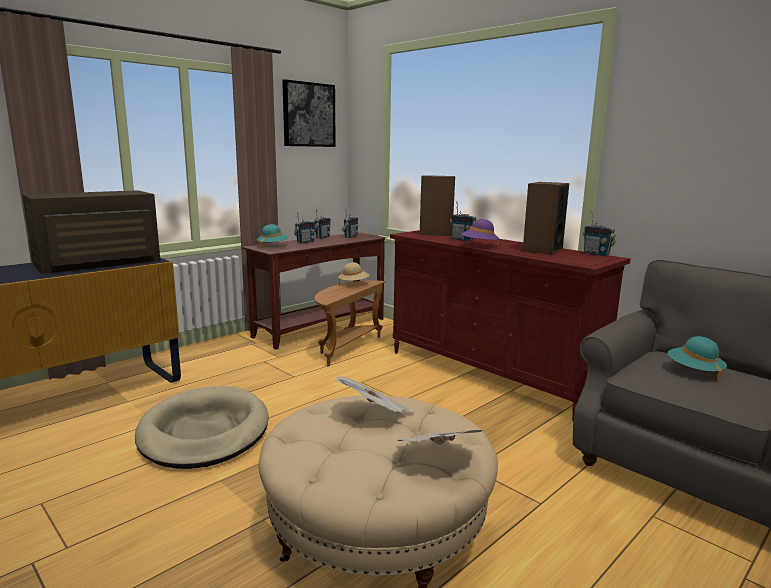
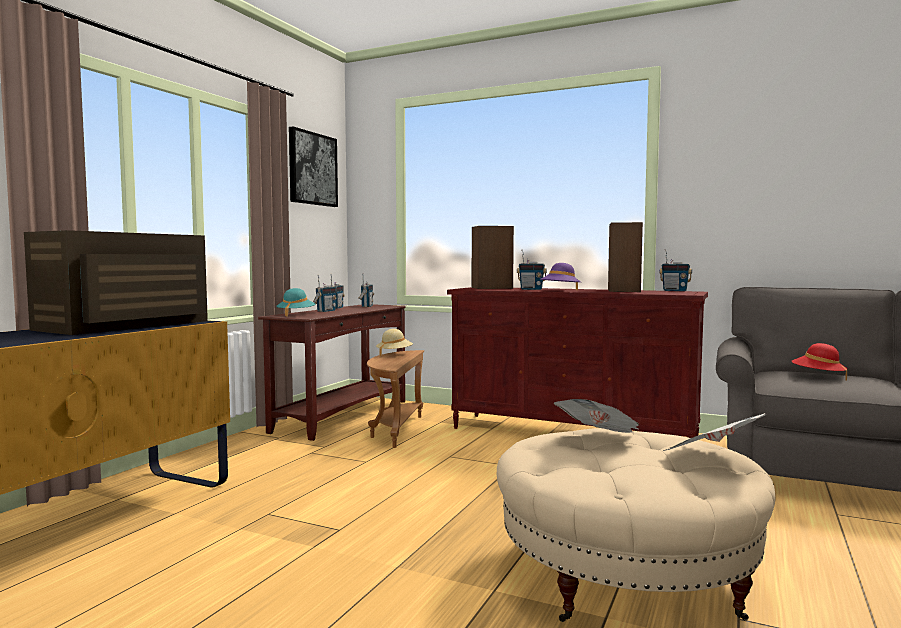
camera: 20 degrees left, 10 degrees down
beige dog bed [135,386,268,469] -> none
turquoise hat [667,336,727,382] -> red hat [792,343,847,381]

